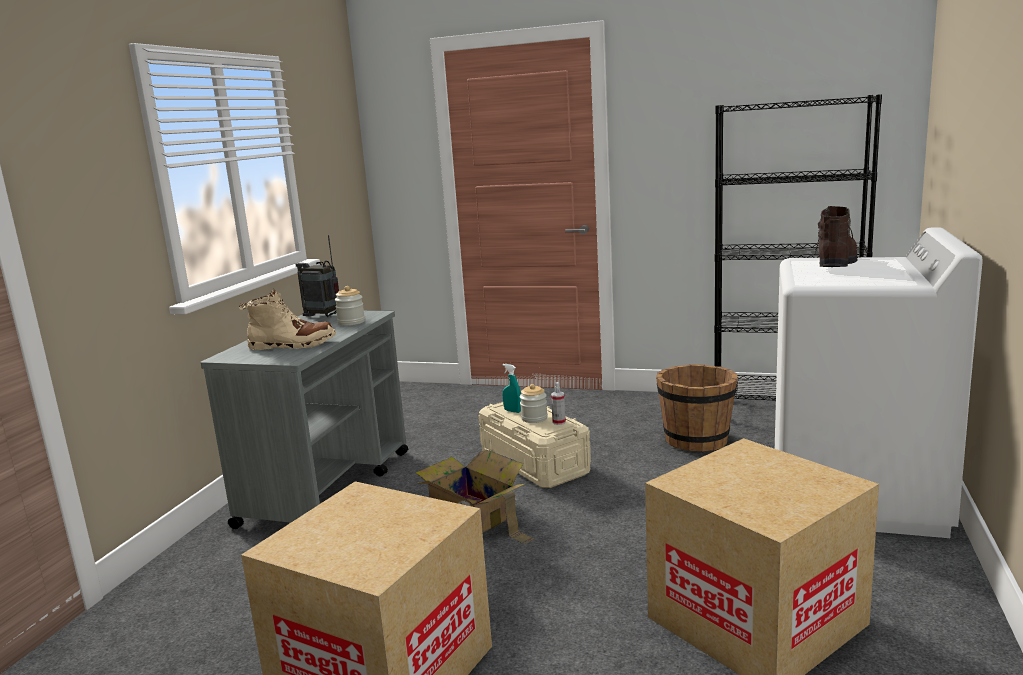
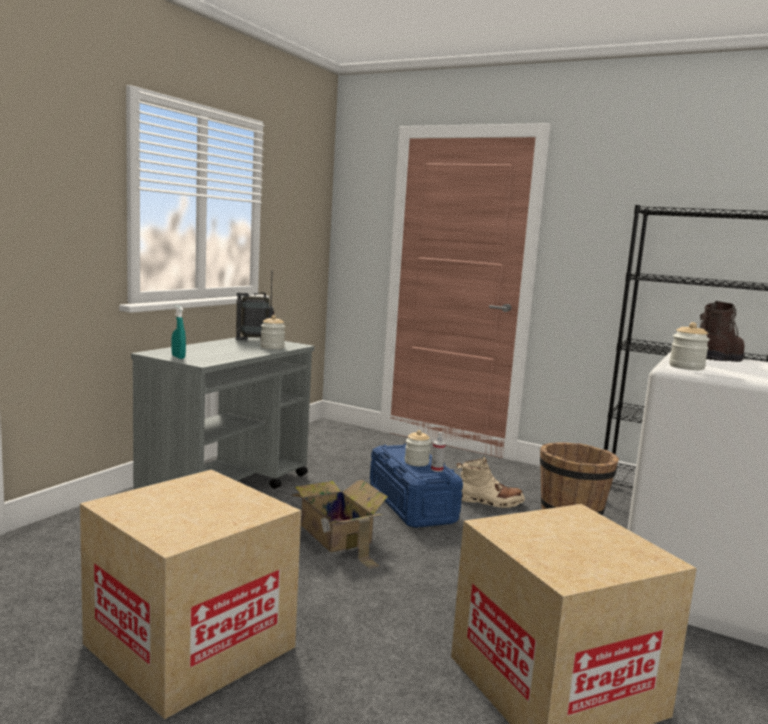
camera: 10 degrees right, 5 degrees down
beige boot [239,289,336,351] -> beige boot moved to [456,457,525,508]
radio [295,235,339,317] -> radio turned 45 degrees counterclockwise [236,270,274,341]
beige storage box [478,402,591,488] -> blue storage box [370,443,463,528]
turquoise spray bottle [502,364,521,413] -> turquoise spray bottle moved to [172,305,186,359]
none -> jar [669,322,710,370]

